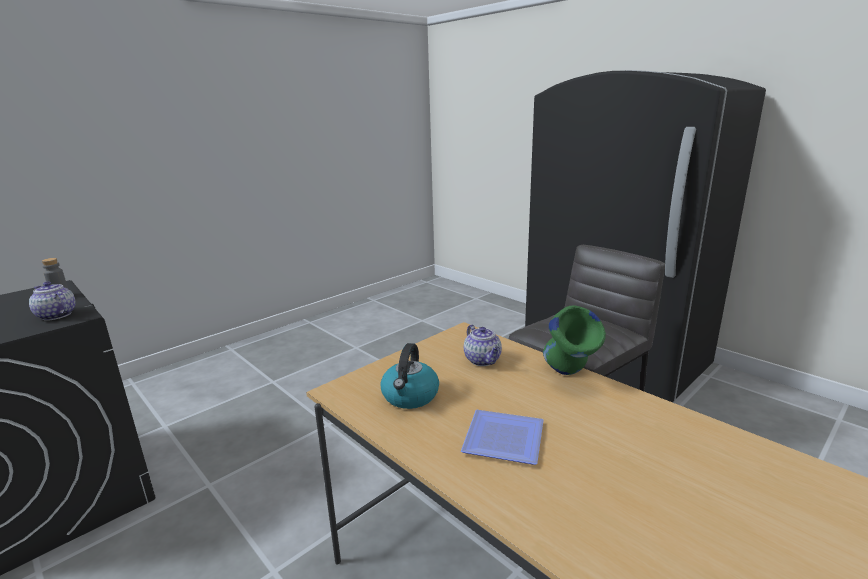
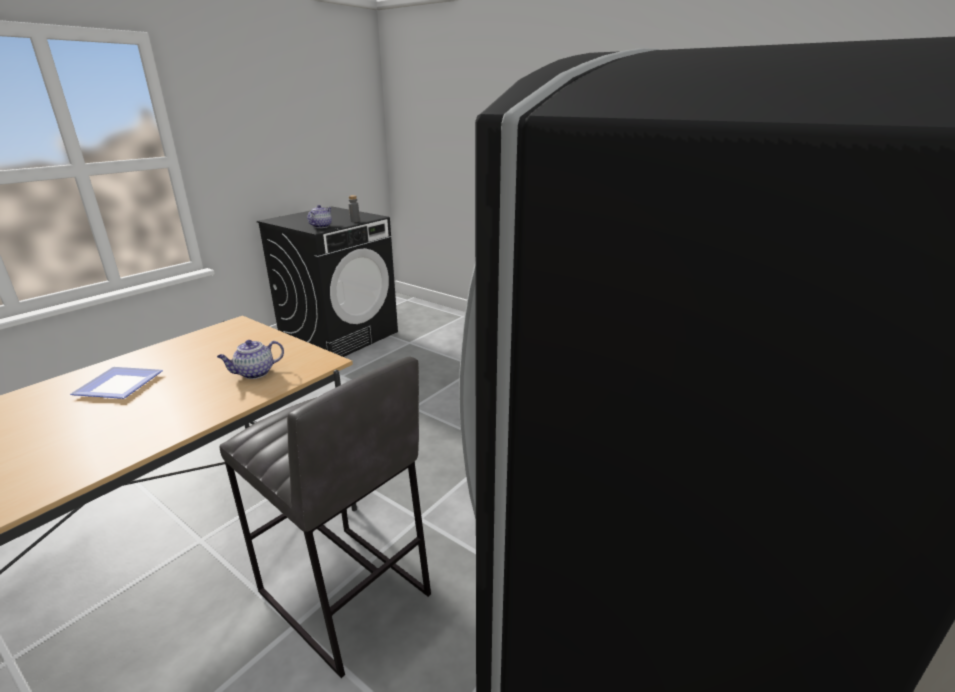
camera: 80 degrees right, 5 degrees up
kettle [380,343,439,409] -> none
green vase [543,305,606,375] -> none

